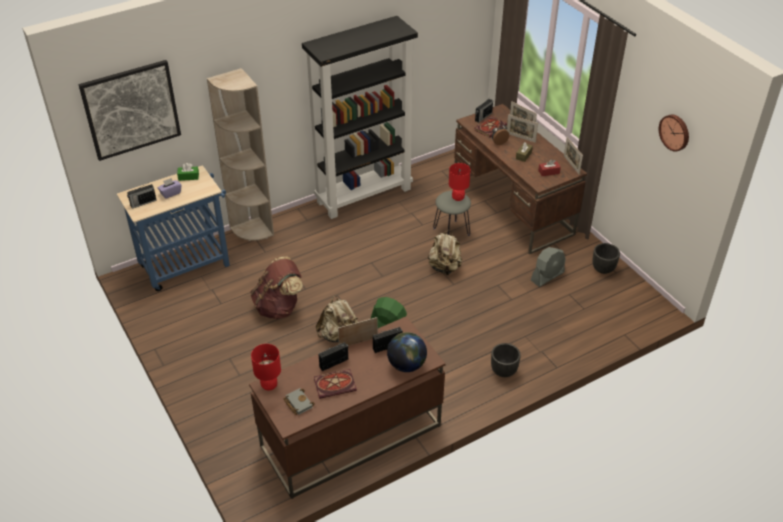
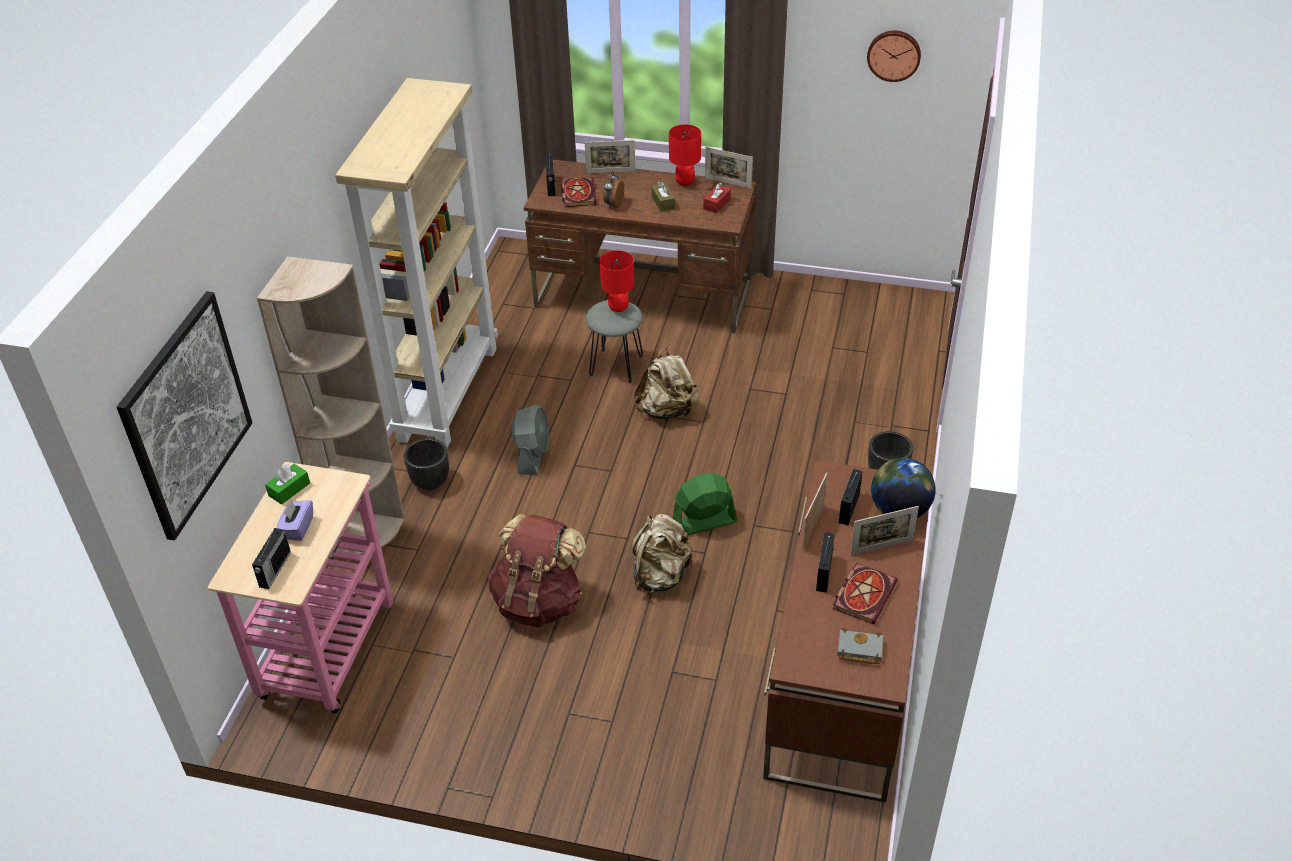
camera: 45 degrees left, 0 degrees up
blue cart [117,166,230,291] -> pink cart [208,462,393,713]
red table lamp [251,344,281,391] -> red table lamp moved to [669,124,701,185]
black bookcase [302,16,418,219] -> beige bookcase [335,78,498,448]
picture frame [507,114,538,143] -> picture frame moved to [850,506,919,555]
grey fan [531,247,566,287] -> grey fan moved to [512,404,549,475]
black planter [593,243,620,274] -> black planter moved to [404,438,449,490]

